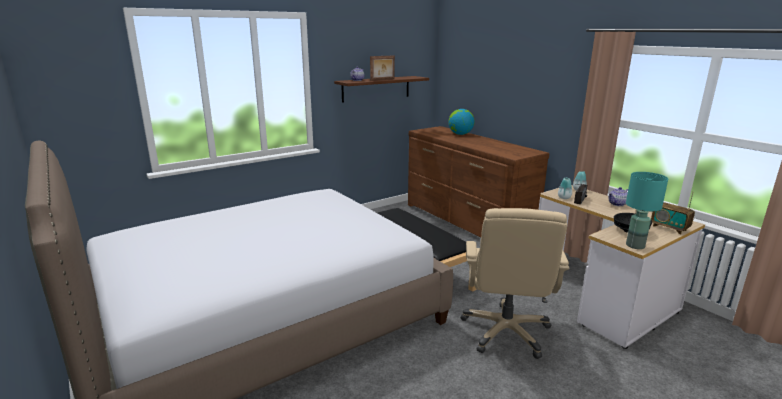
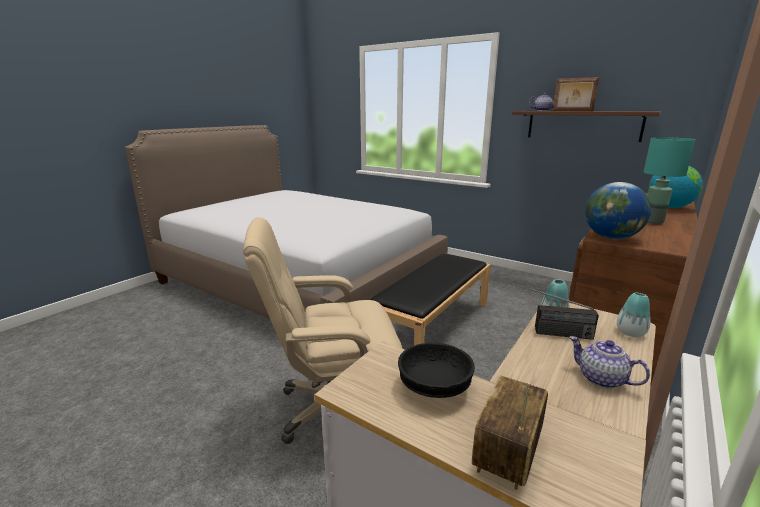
camera: 70 degrees right, 0 degrees up
turquoise table lamp [626,172,668,249] -> turquoise table lamp moved to [644,137,696,224]
none -> globe [585,182,651,239]

